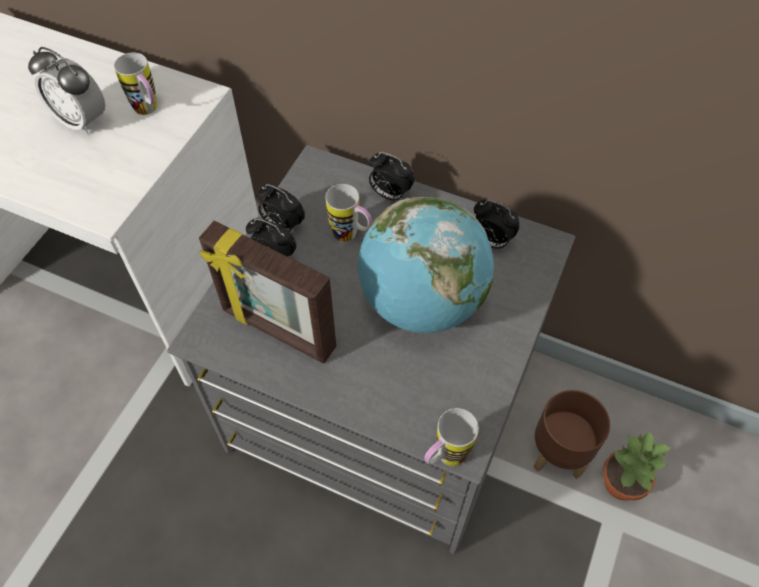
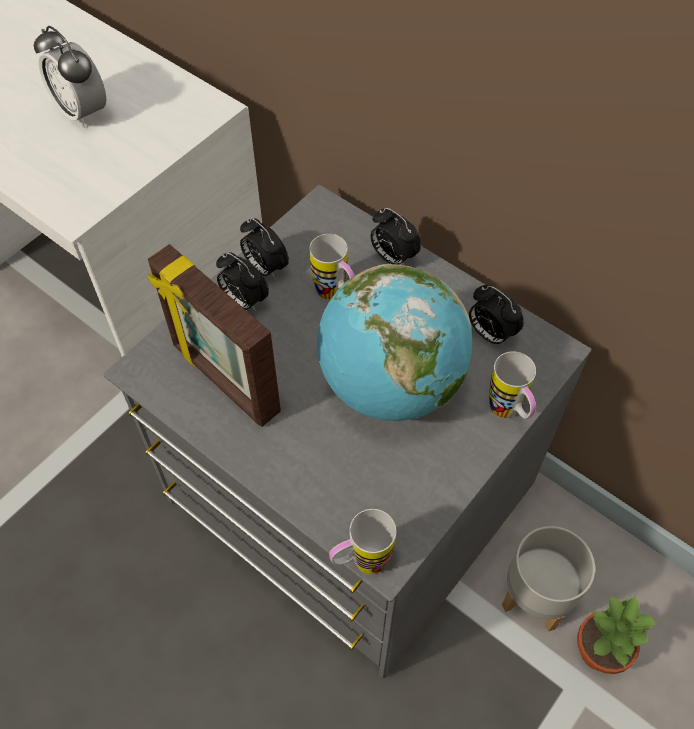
camera: 15 degrees right, 0 degrees up
mug [114,53,157,115] -> mug moved to [489,351,536,419]
brown planter [533,390,610,479] -> grey planter [502,526,595,632]

